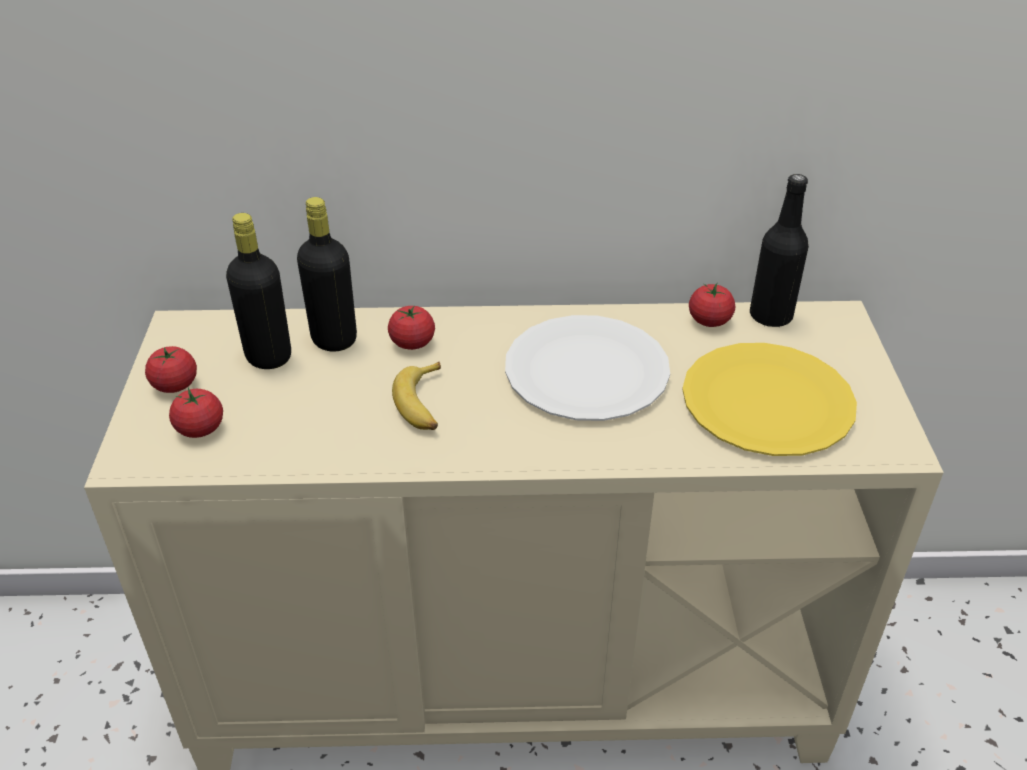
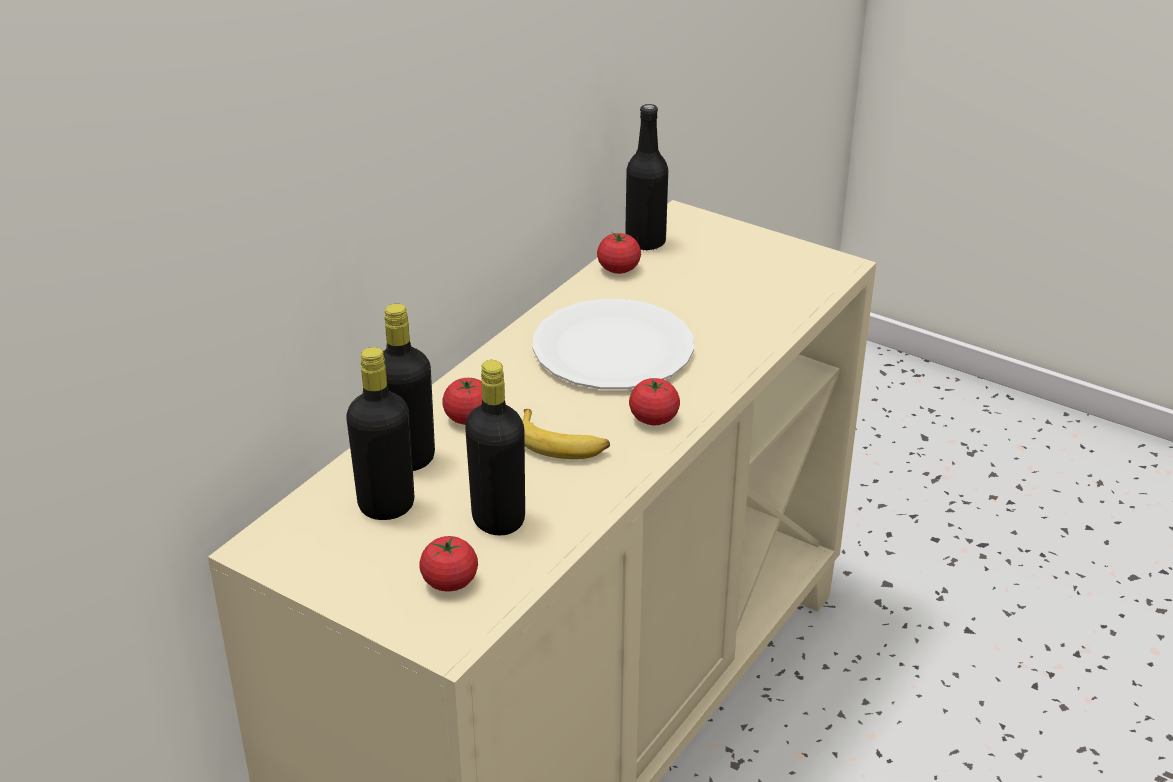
camera: 55 degrees left, 5 degrees down
tomato [145,346,197,393] -> tomato moved to [629,378,680,425]
yellow plate [682,343,857,456] -> none
none -> black bottle [465,360,525,535]

